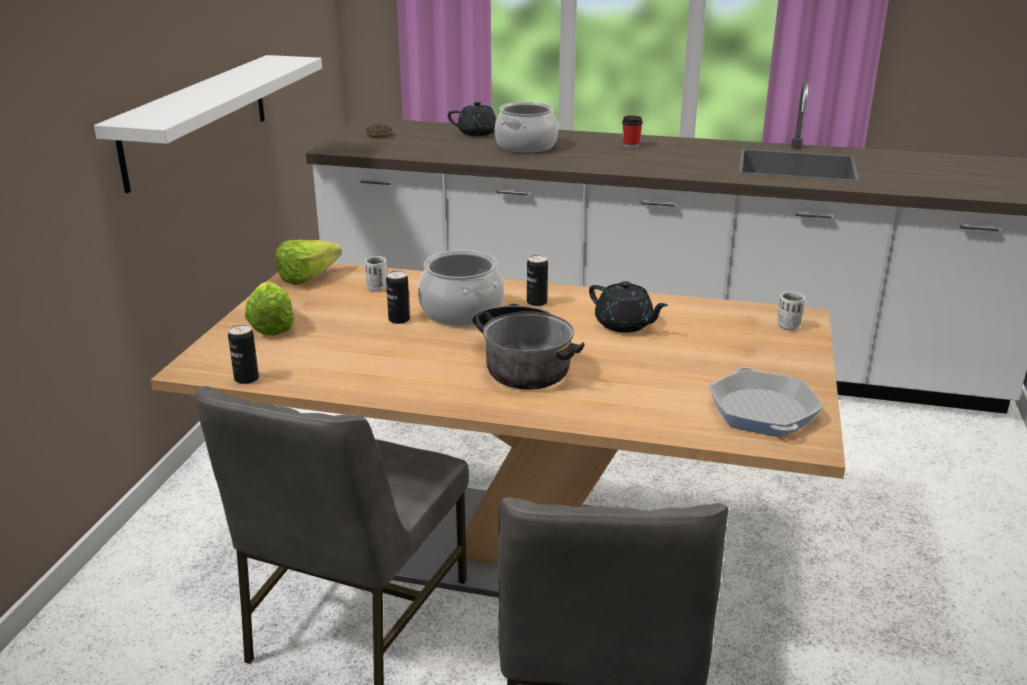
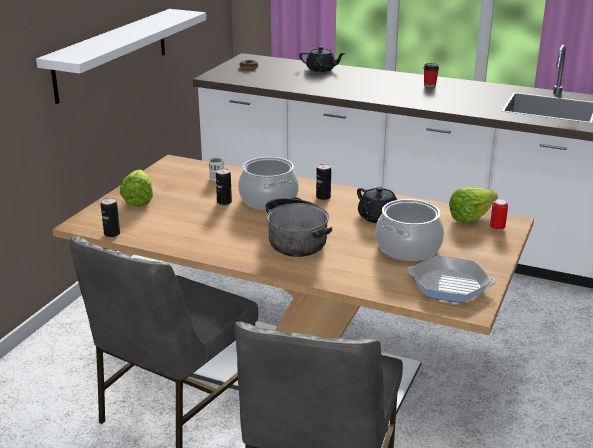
camera: 10 degrees right, 0 degrees up
lettuce [276,240,342,285] -> lettuce moved to [449,188,498,223]
cooking pot [495,102,558,153] -> cooking pot moved to [375,199,444,261]
frying pan [709,367,823,436] -> frying pan turned 75 degrees counterclockwise [407,256,496,303]
white cup [777,292,805,330] -> can [490,200,508,230]

